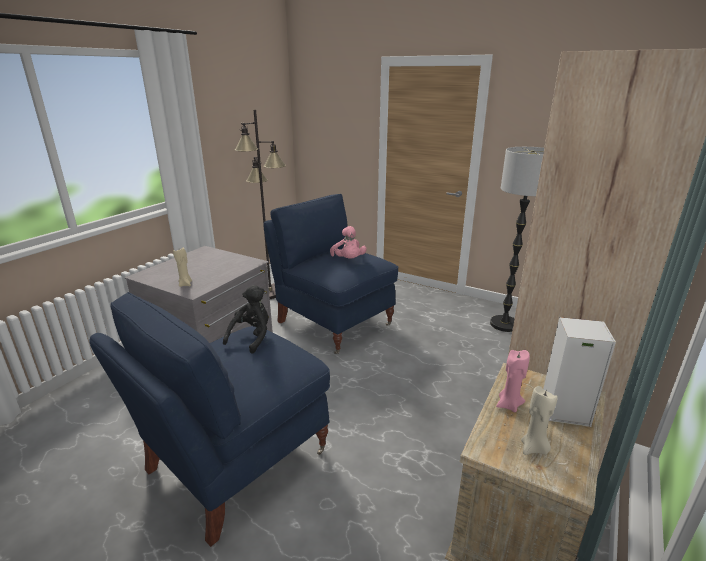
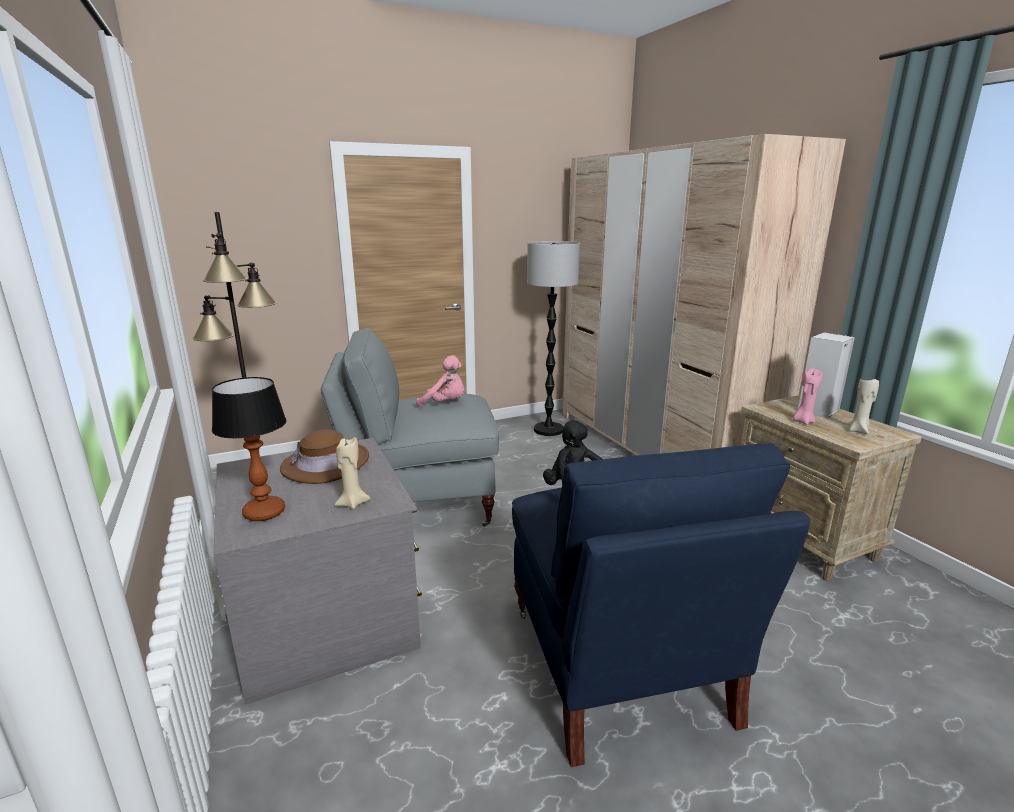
camera: 55 degrees left, 5 degrees down
blue armchair [263,194,399,354] -> grey armchair [321,327,499,527]
none -> table lamp [212,377,287,521]
none -> brown hat [280,429,369,484]

